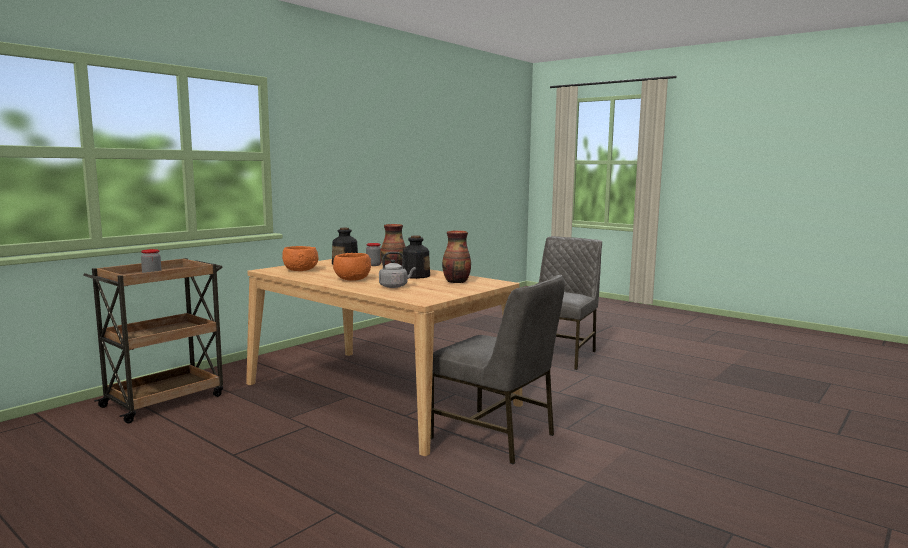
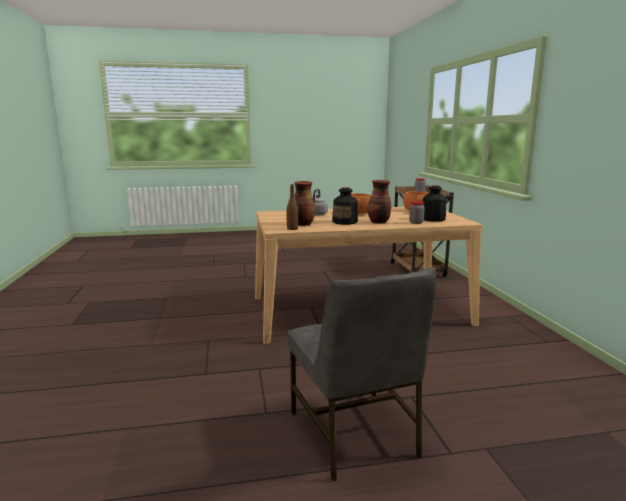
camera: 130 degrees right, 5 degrees up
grey chair [431,275,565,465] -> none
none -> brown bottle [286,184,298,230]

